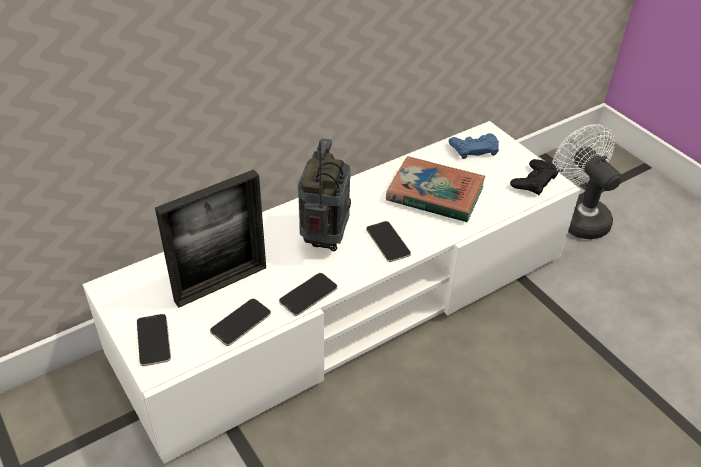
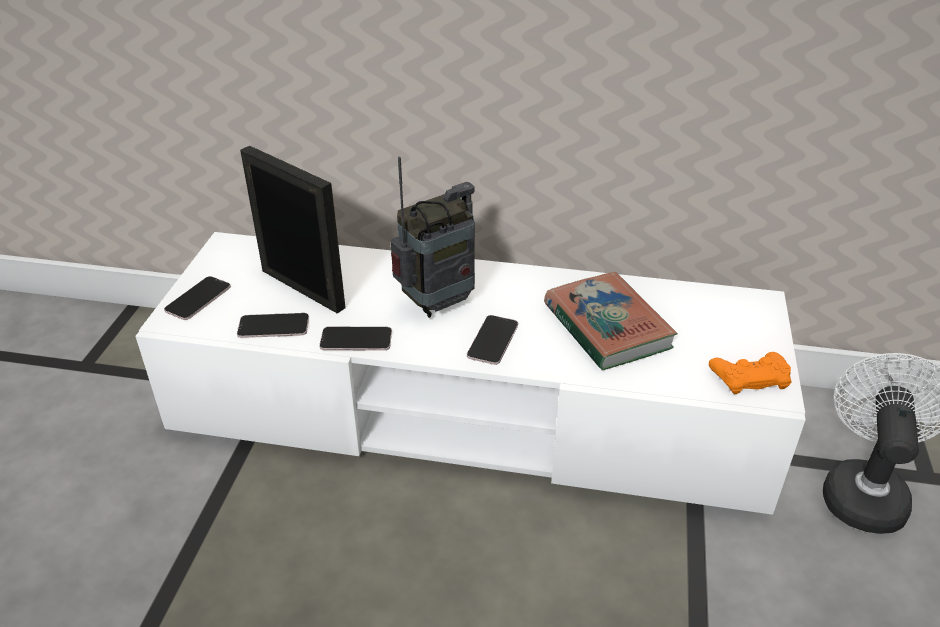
camera: 45 degrees right, 5 degrees down
picture frame [155,169,266,308] -> picture frame turned 150 degrees counterclockwise [240,146,346,313]
blue game controller [449,133,499,159] -> none
black game controller [510,159,559,196] -> orange game controller [709,352,792,394]

